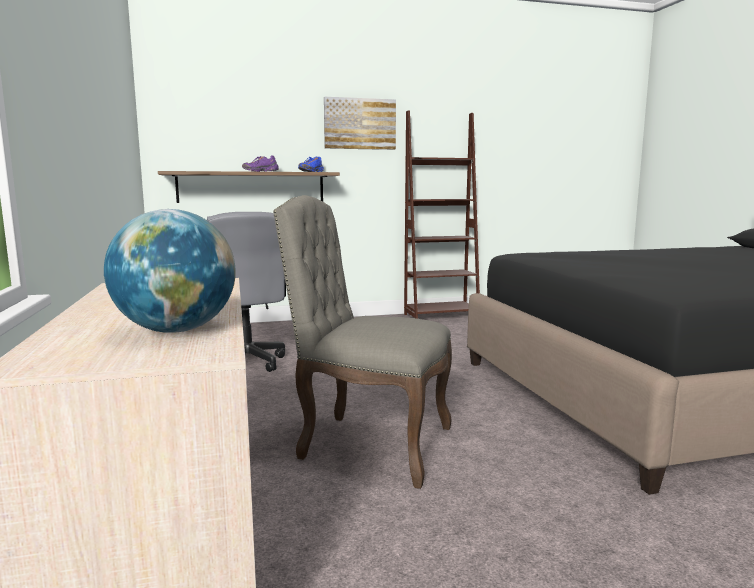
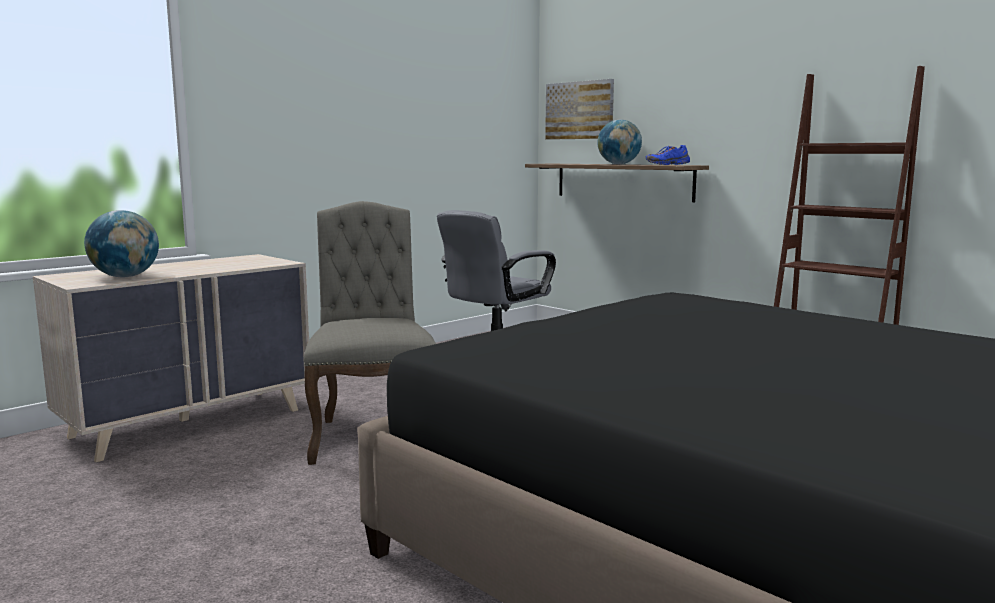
camera: 60 degrees right, 0 degrees up
purple shoe [242,155,279,172] -> globe [597,119,642,164]
picture [324,97,396,150] -> picture moved to [545,79,614,140]

